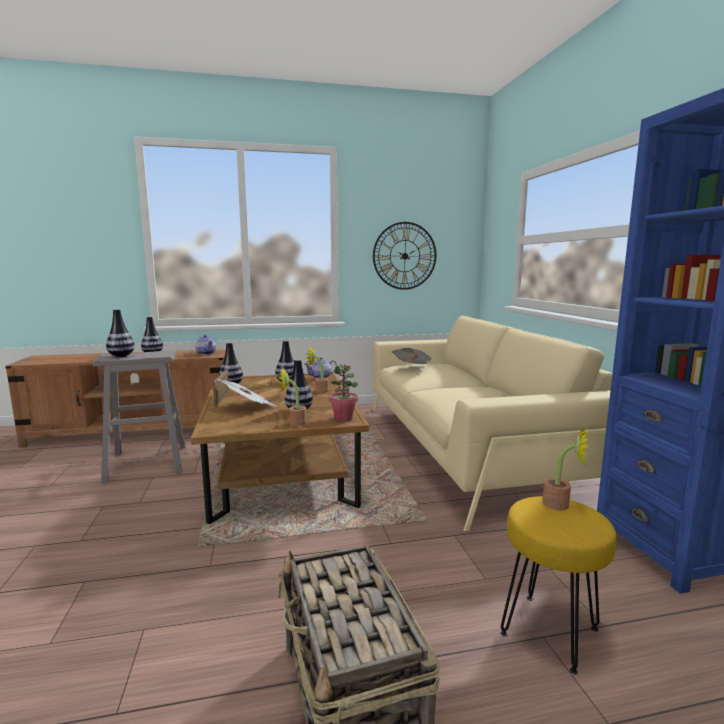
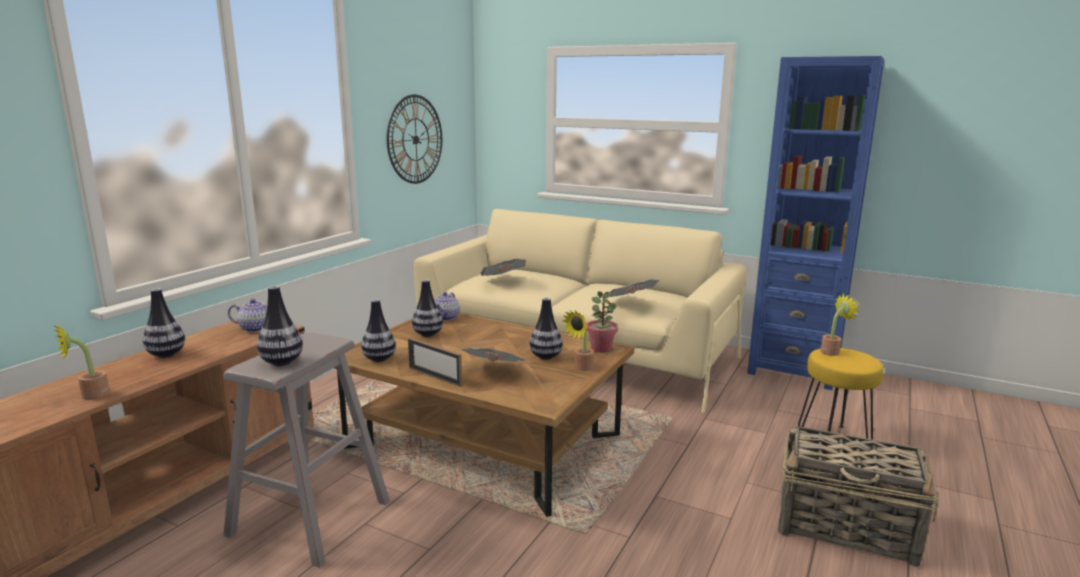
camera: 50 degrees left, 5 degrees up
potted plant [306,346,329,393] -> potted plant moved to [55,326,110,400]
none -> newspaper [610,279,659,297]

